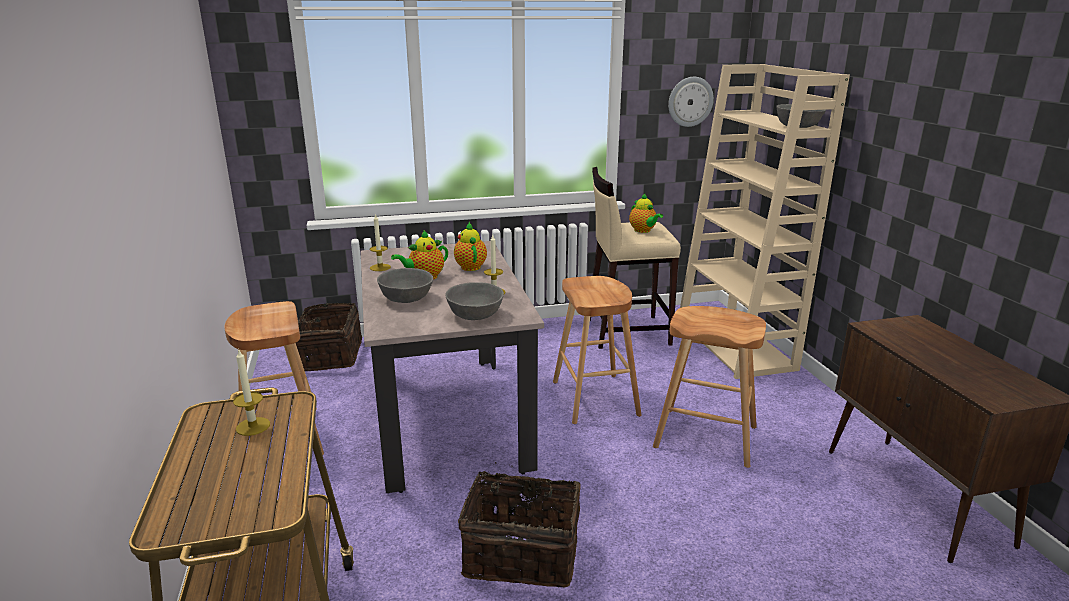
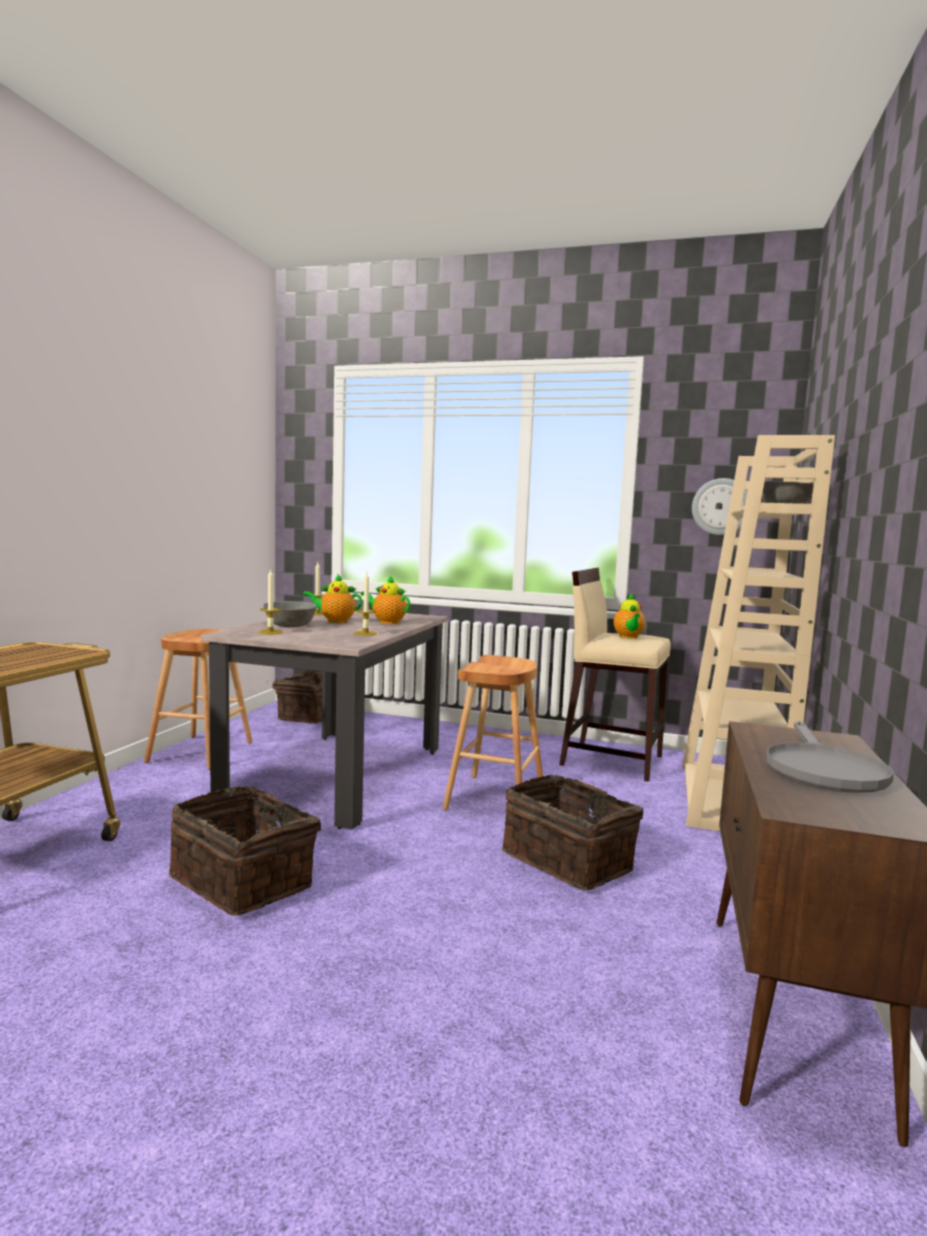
camera: 30 degrees right, 15 degrees down
candle [233,350,270,436] -> candle moved to [258,569,283,634]
grey bowl [446,282,504,320] -> none
teapot [454,222,487,271] -> teapot turned 75 degrees counterclockwise [361,576,410,624]
brown stool [653,306,766,468] -> basket [502,775,643,890]
none -> grey frying pan [767,721,894,793]

